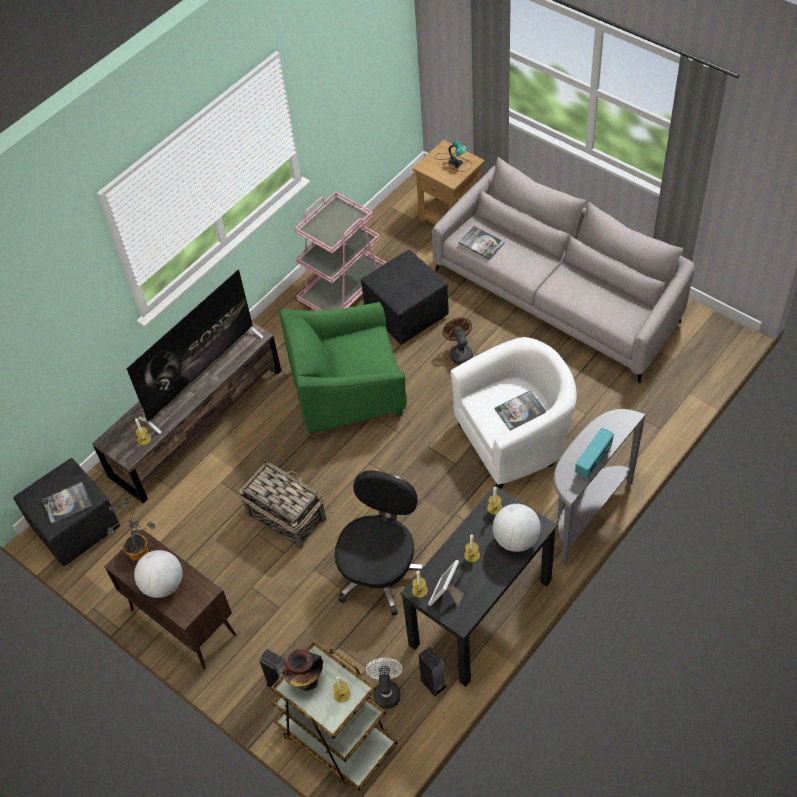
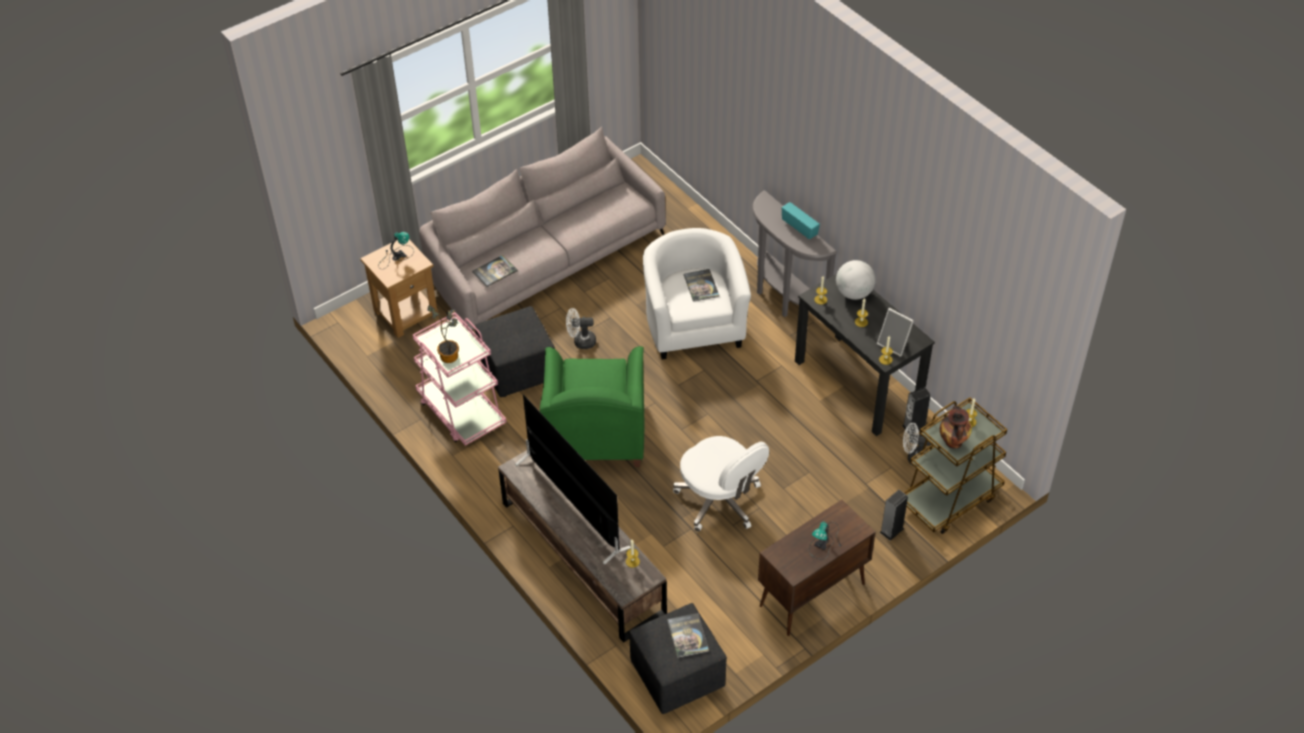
camera: 80 degrees left, 5 degrees down
potted plant [107,498,155,561] -> potted plant moved to [428,305,459,363]
globe [134,550,182,598] -> table lamp [809,522,841,559]
basket [239,459,326,550] -> white office chair [673,436,769,532]
black office chair [334,471,425,615] -> none
brown fan [443,318,473,365] -> white fan [566,308,596,349]

